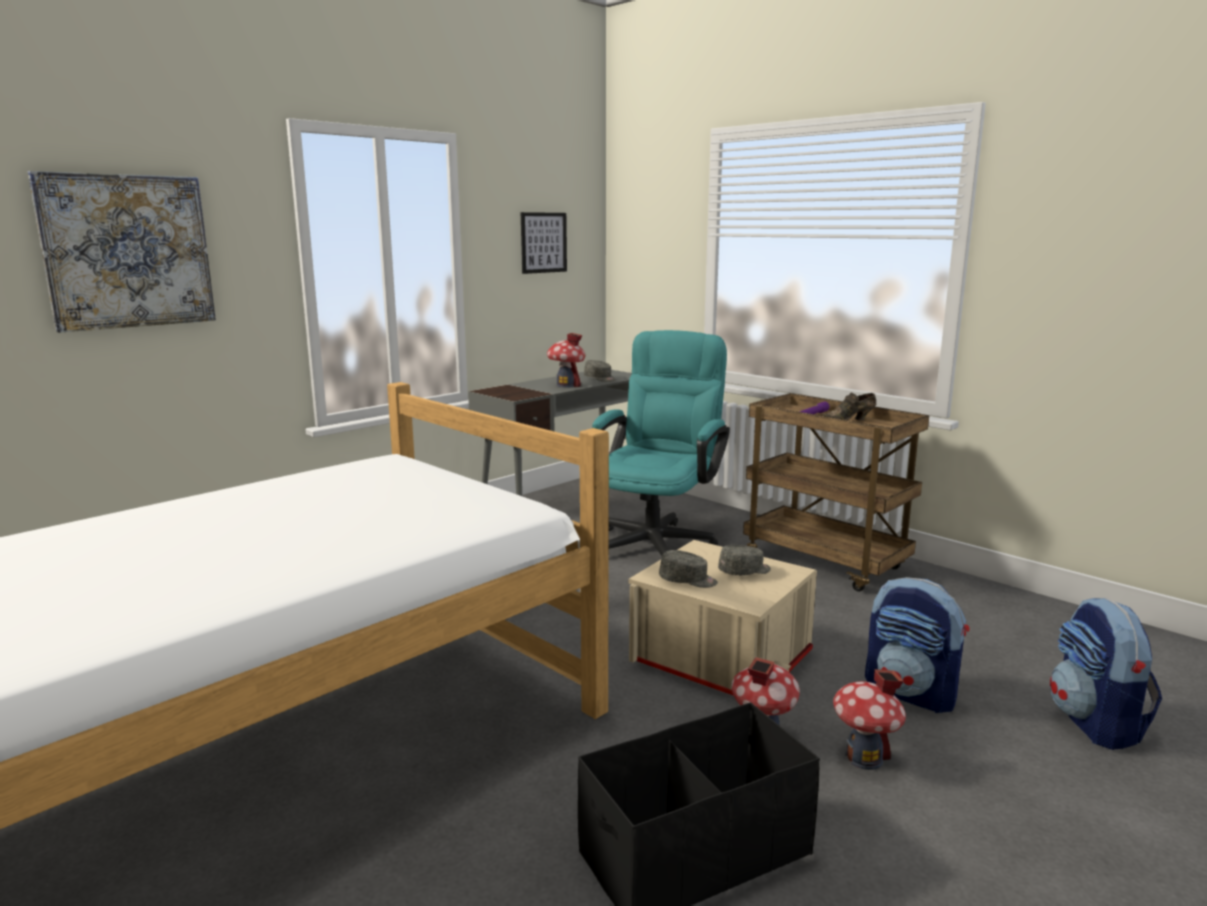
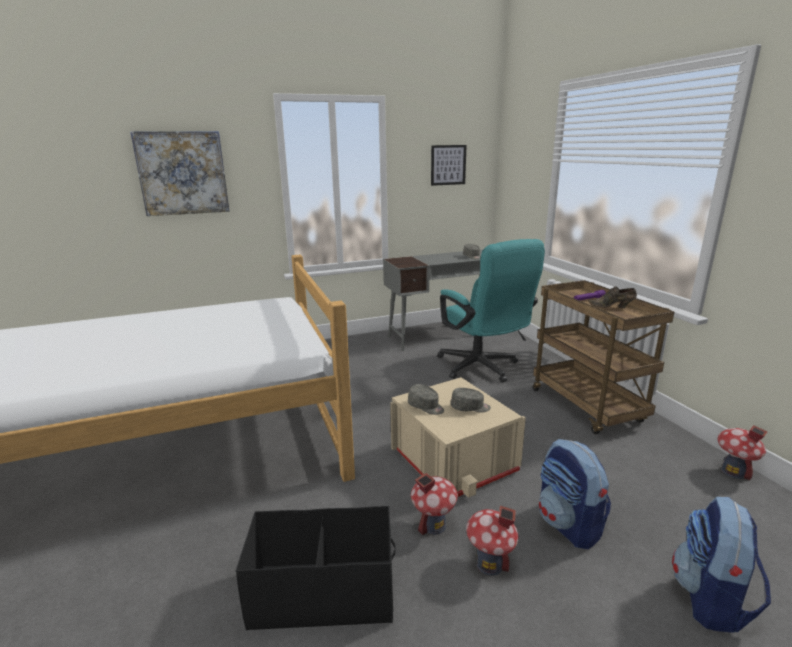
camera: 25 degrees right, 5 degrees up
toy house [547,333,585,388] -> toy house moved to [718,425,767,481]
turquoise office chair [592,330,730,556] -> turquoise office chair turned 105 degrees clockwise [437,239,545,383]

